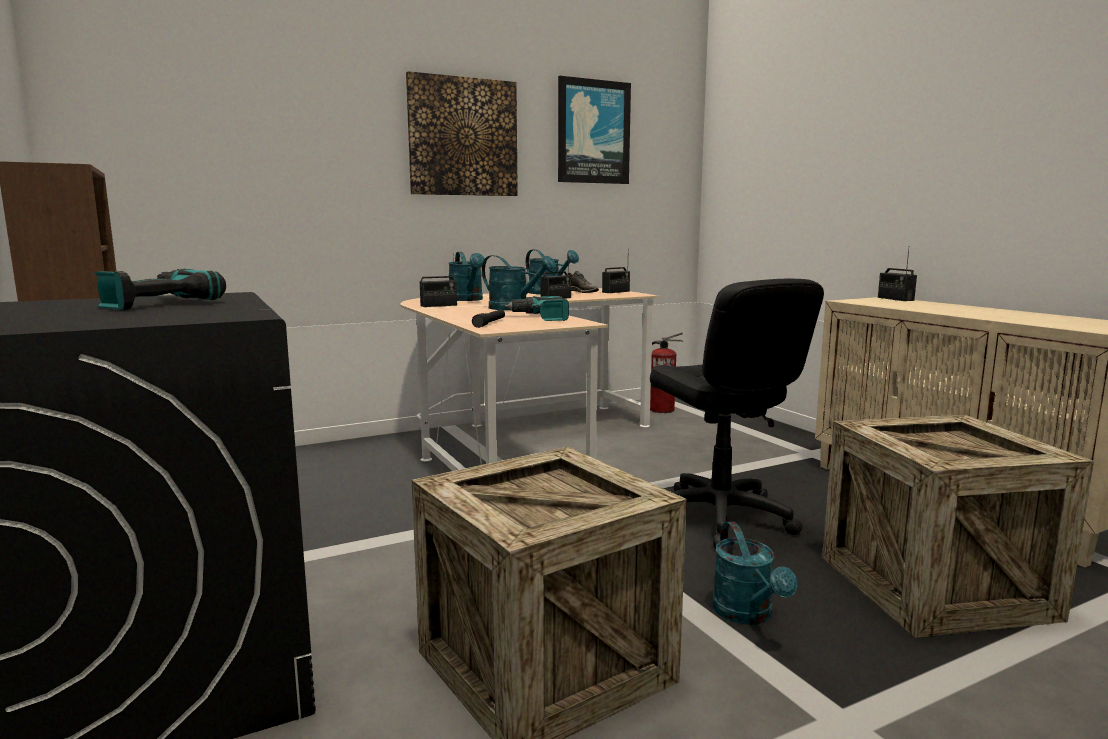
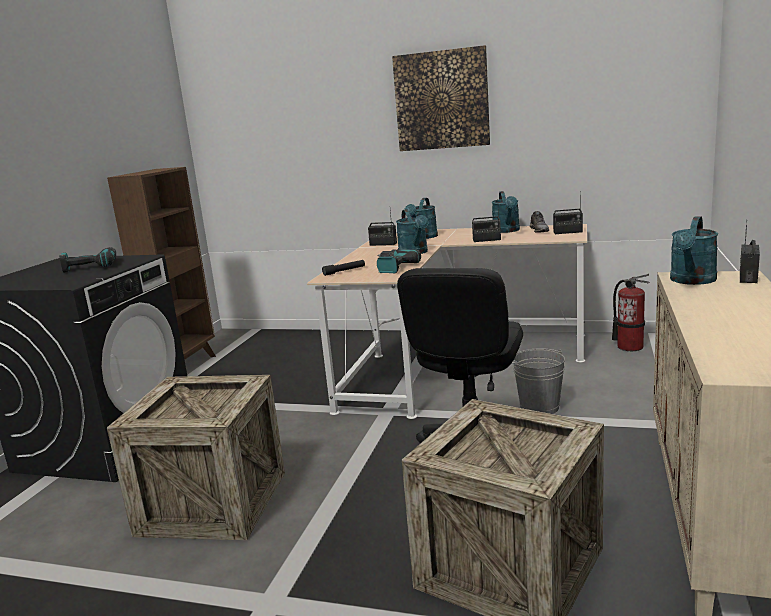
camera: 45 degrees right, 5 degrees up
picture [558,76,631,184] -> none
turquoise watering can [713,522,797,625] -> turquoise watering can moved to [670,217,718,285]
none -> grey bucket [512,348,565,414]

